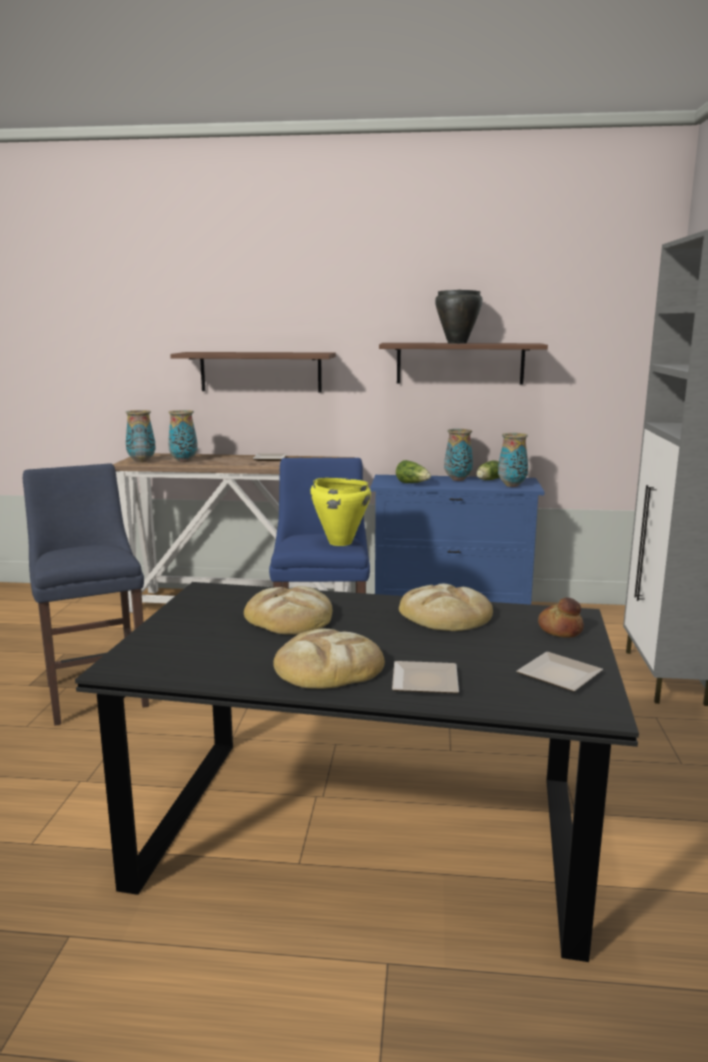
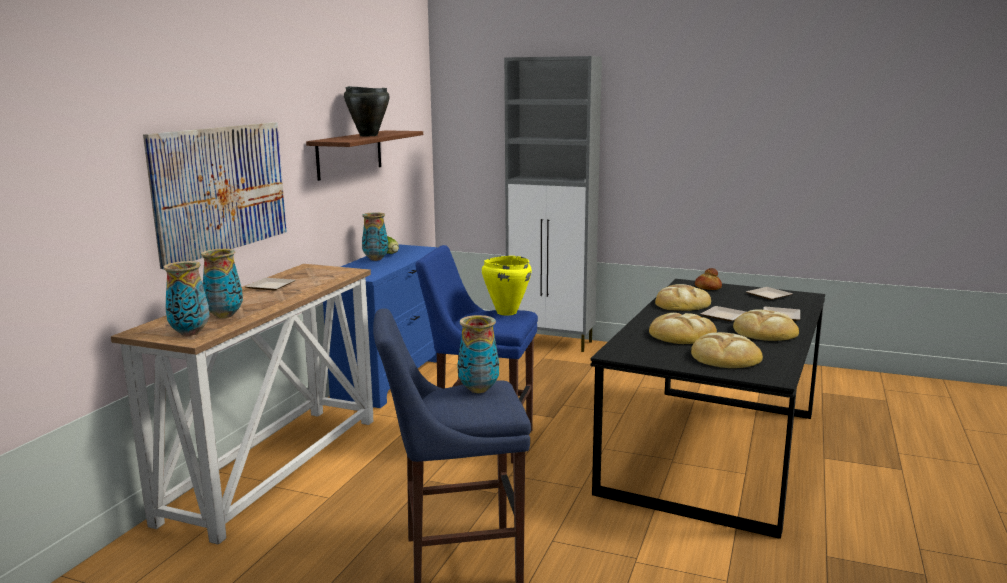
camera: 75 degrees left, 0 degrees up
shelf [170,352,336,392] -> picture [143,122,287,269]
lettuce [396,460,431,483] -> none
vase [498,433,528,487] -> vase moved to [457,315,499,393]
none -> bread [691,332,763,368]
none -> plate [701,306,746,321]

